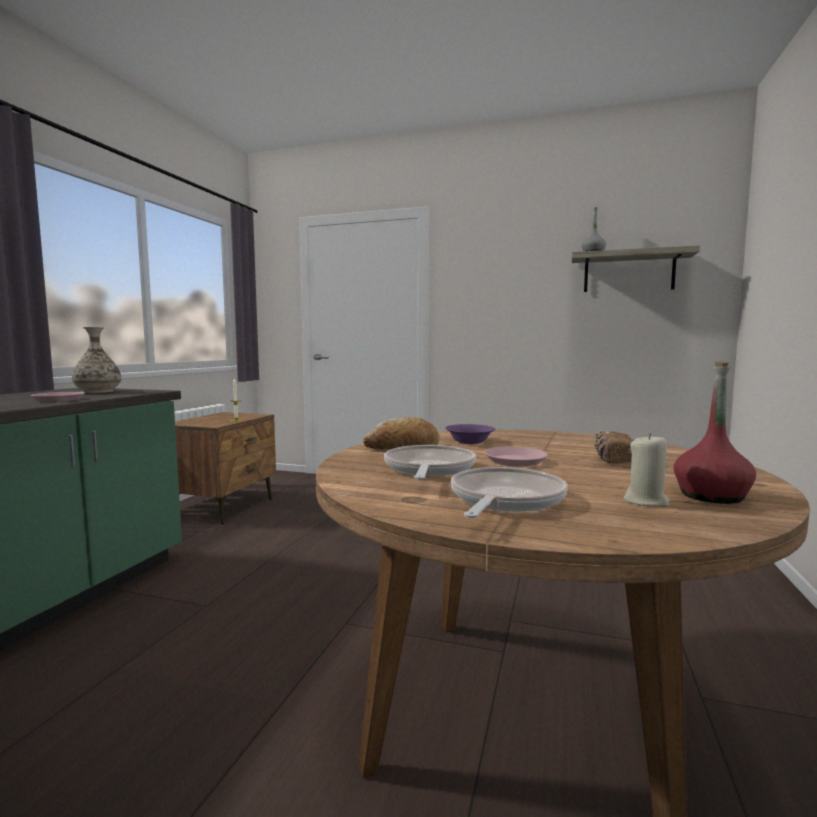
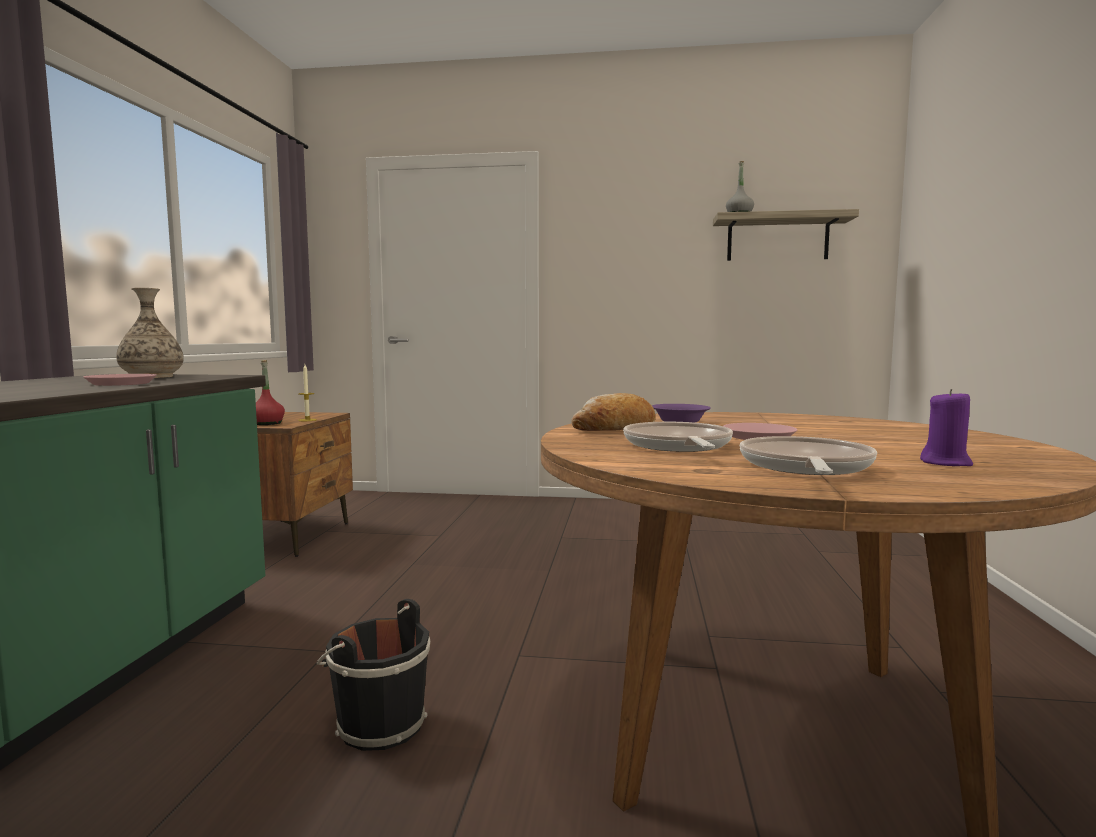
camera: 10 degrees left, 0 degrees up
bread [594,431,633,464] -> none
beige candle [624,433,670,507] -> purple candle [920,389,973,466]
red bottle [674,361,756,504] -> red bottle moved to [256,360,285,425]
none -> black bucket [317,599,430,751]

